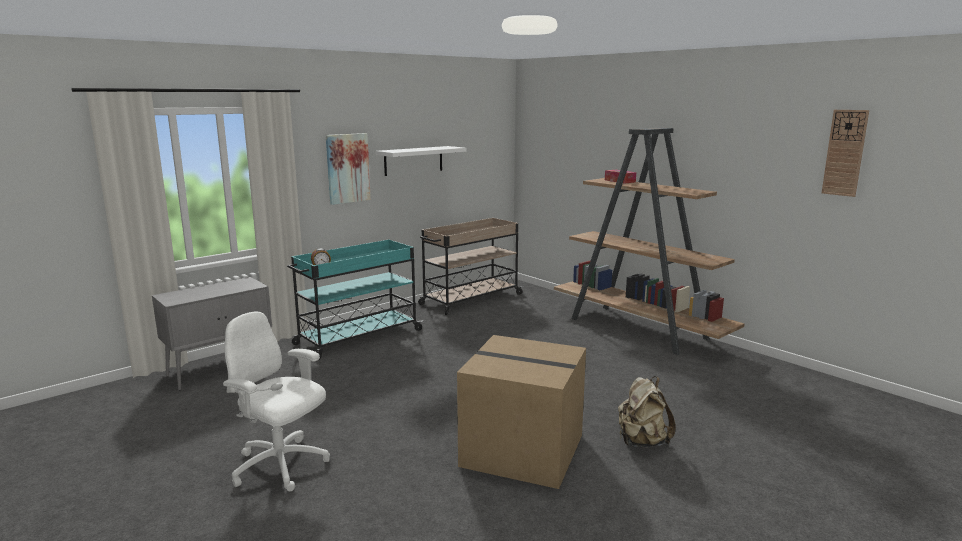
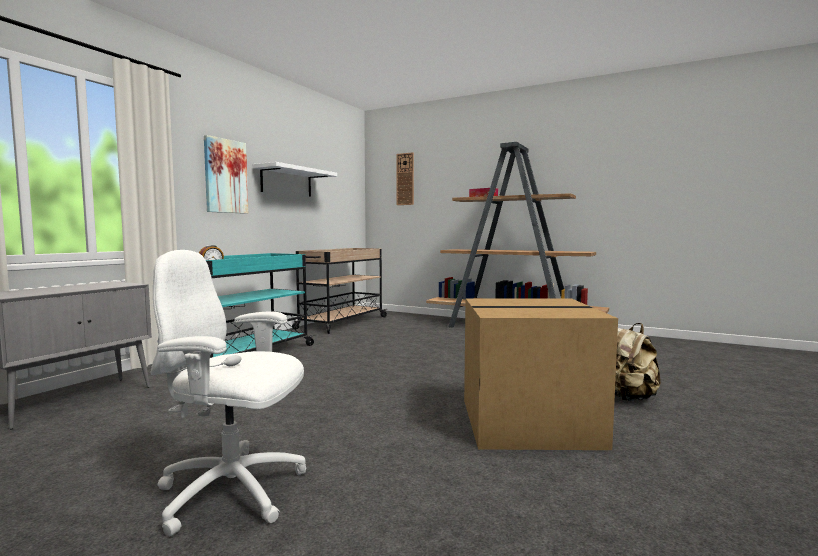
camera: 20 degrees left, 10 degrees down
wall clock [822,110,869,197] -> wall clock moved to [396,152,414,205]

